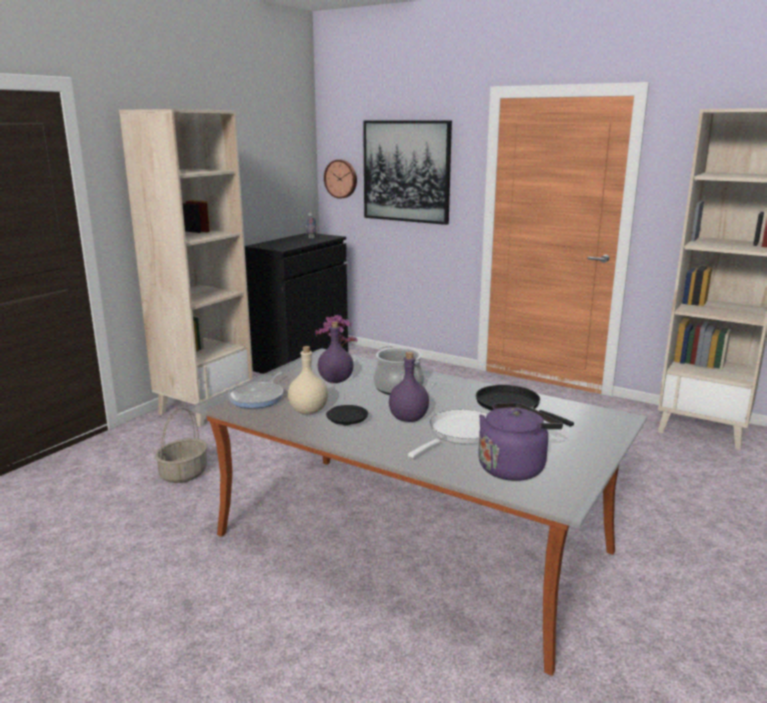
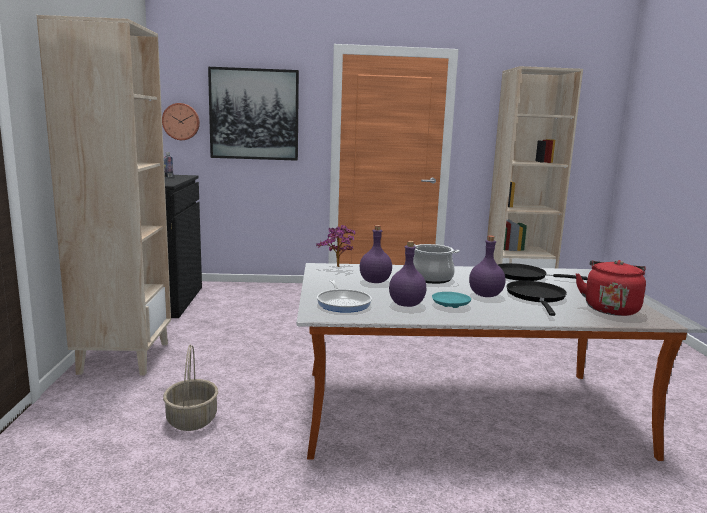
camera: 35 degrees left, 5 degrees down
beige bottle [288,346,328,414] -> purple bottle [389,241,426,307]
black plate [326,405,368,425] -> turquoise plate [432,292,471,308]
white frying pan [408,409,487,458] -> black frying pan [506,281,567,316]
purple kettle [478,402,563,481] -> red kettle [575,260,646,316]

